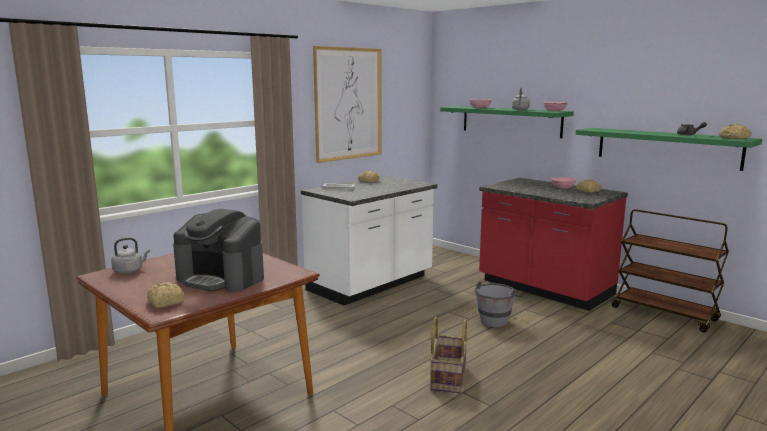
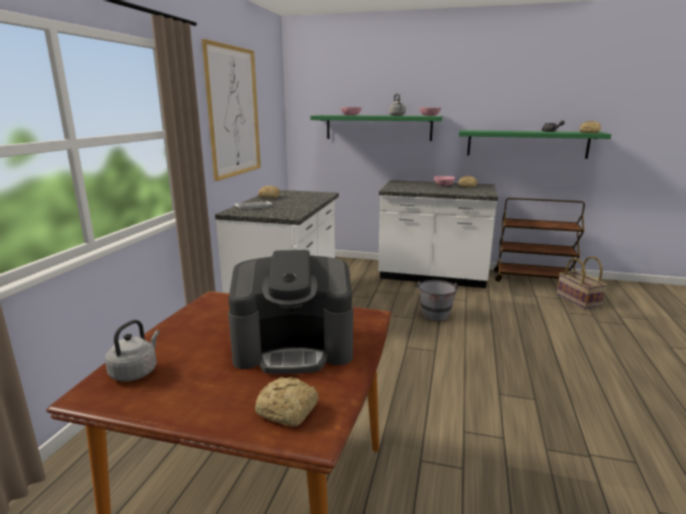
camera: 30 degrees left, 5 degrees up
basket [430,317,468,394] -> basket moved to [556,256,607,309]
red counter [479,178,628,311] -> white counter [378,180,498,288]

